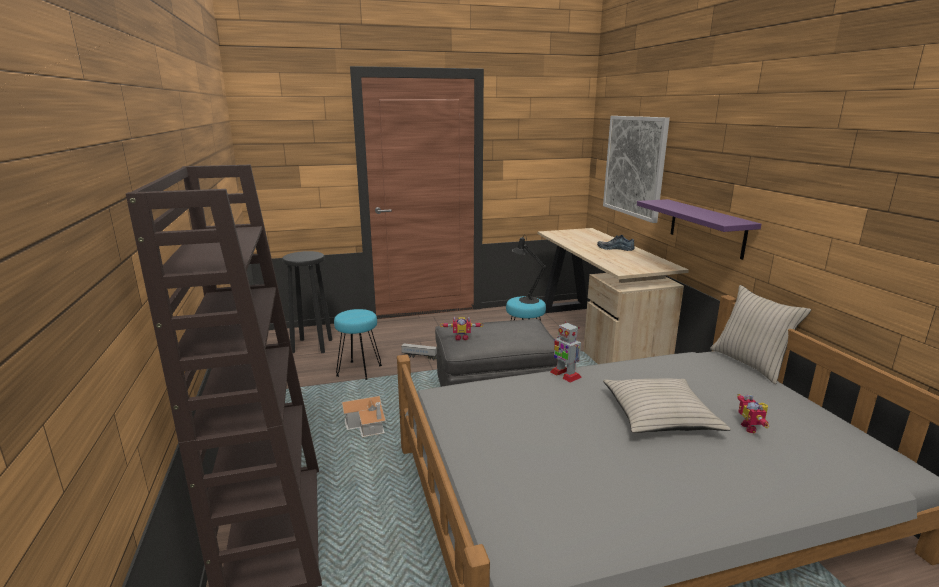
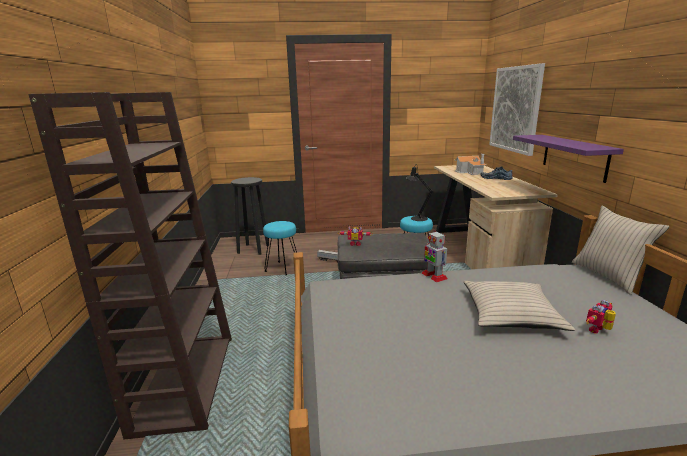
camera: 10 degrees right, 0 degrees up
toy house [341,396,386,437] -> toy house moved to [455,154,486,175]
toy robot [737,394,769,433] -> toy robot turned 45 degrees clockwise [586,300,616,333]

